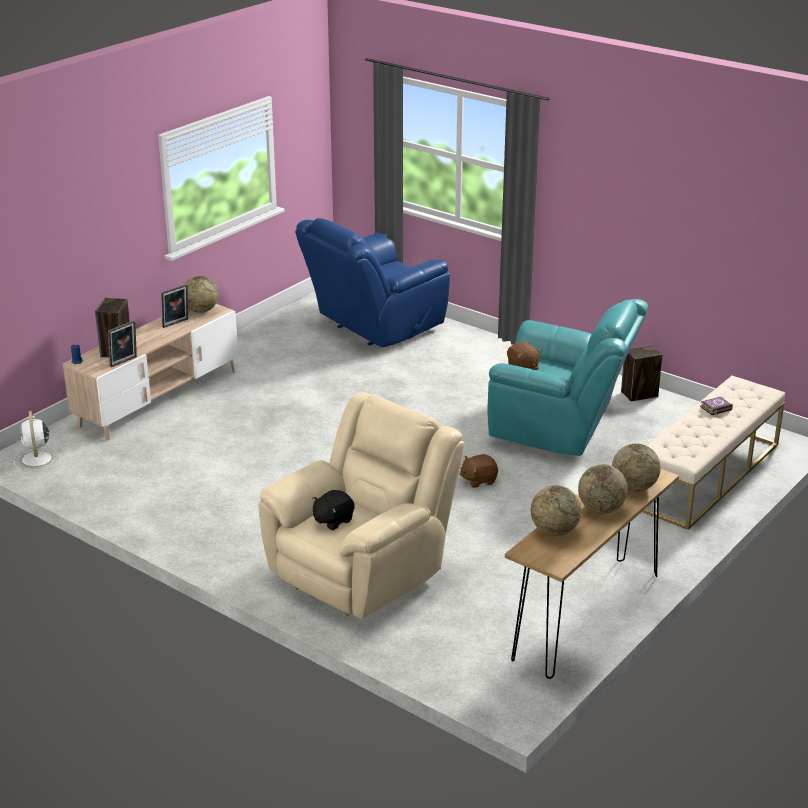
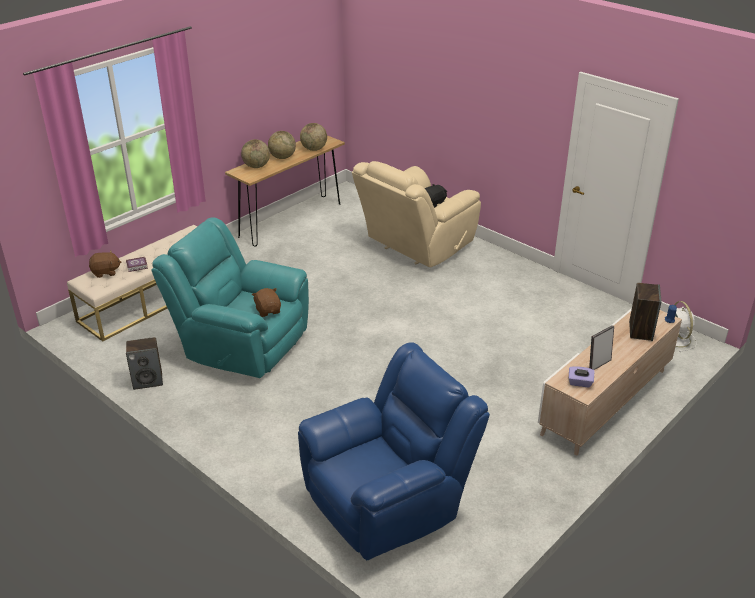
camera: 175 degrees left, 5 degrees up
picture frame [108,320,137,367] -> none
globe [184,276,219,313] -> purple tissue box [569,366,595,387]
brown plush toy [460,454,498,488] -> brown plush toy moved to [89,250,122,278]

